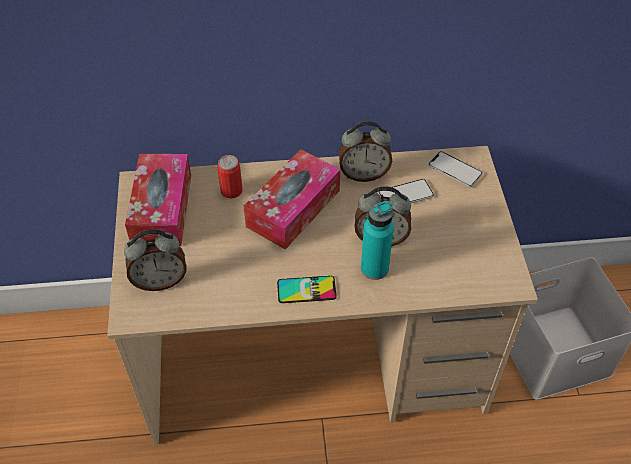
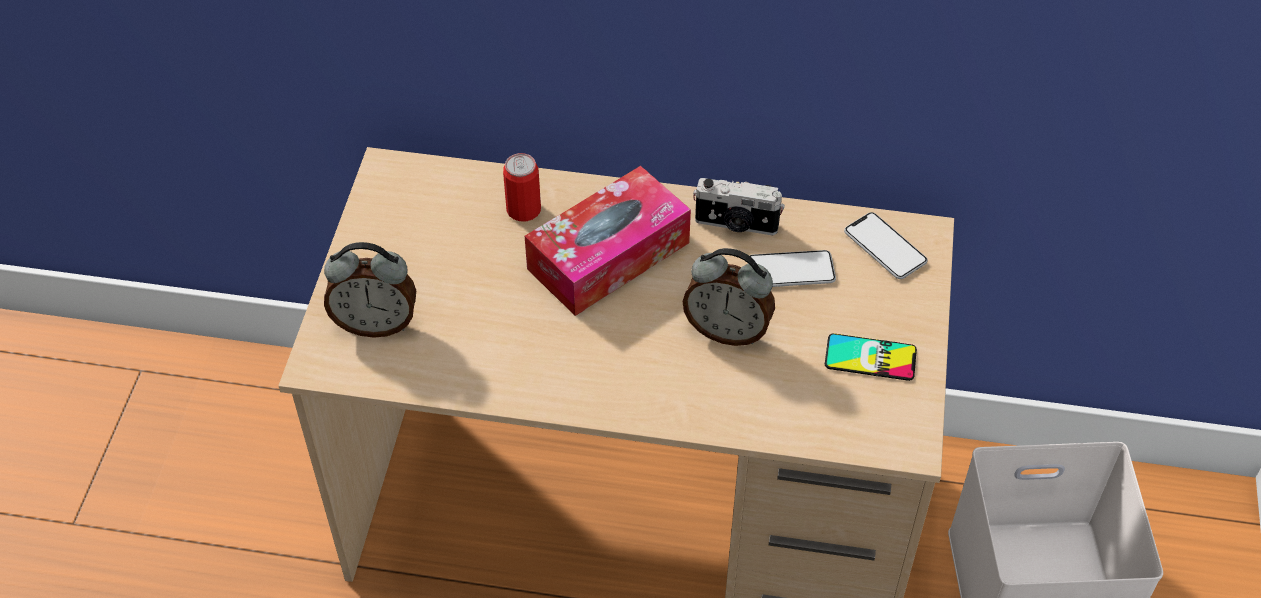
camera: 15 degrees right, 0 degrees up
tissue box [125,154,191,246] -> none
phone [277,276,337,303] -> phone moved to [825,333,917,381]
alarm clock [339,121,392,182] -> camera [693,178,785,235]
turquoise bottle [361,201,394,280] -> none

